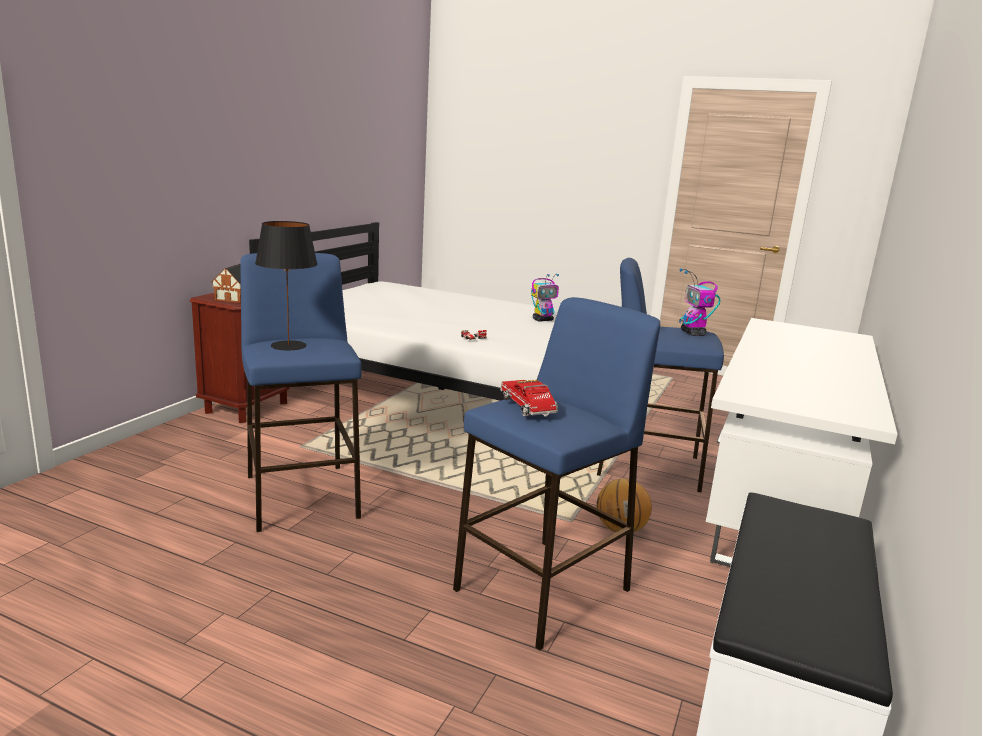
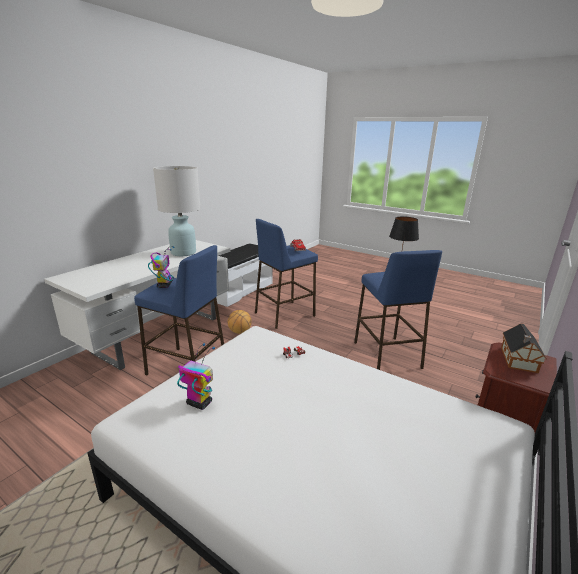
camera: 170 degrees left, 5 degrees up
toy robot [531,274,559,322] -> toy robot turned 45 degrees clockwise [177,343,215,410]
none -> white table lamp [153,166,200,256]

